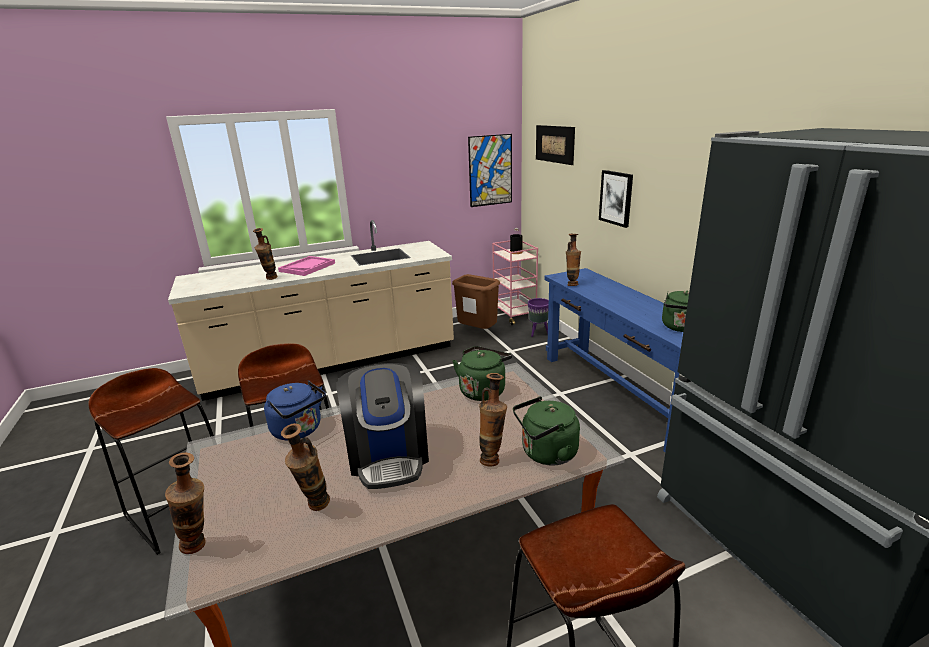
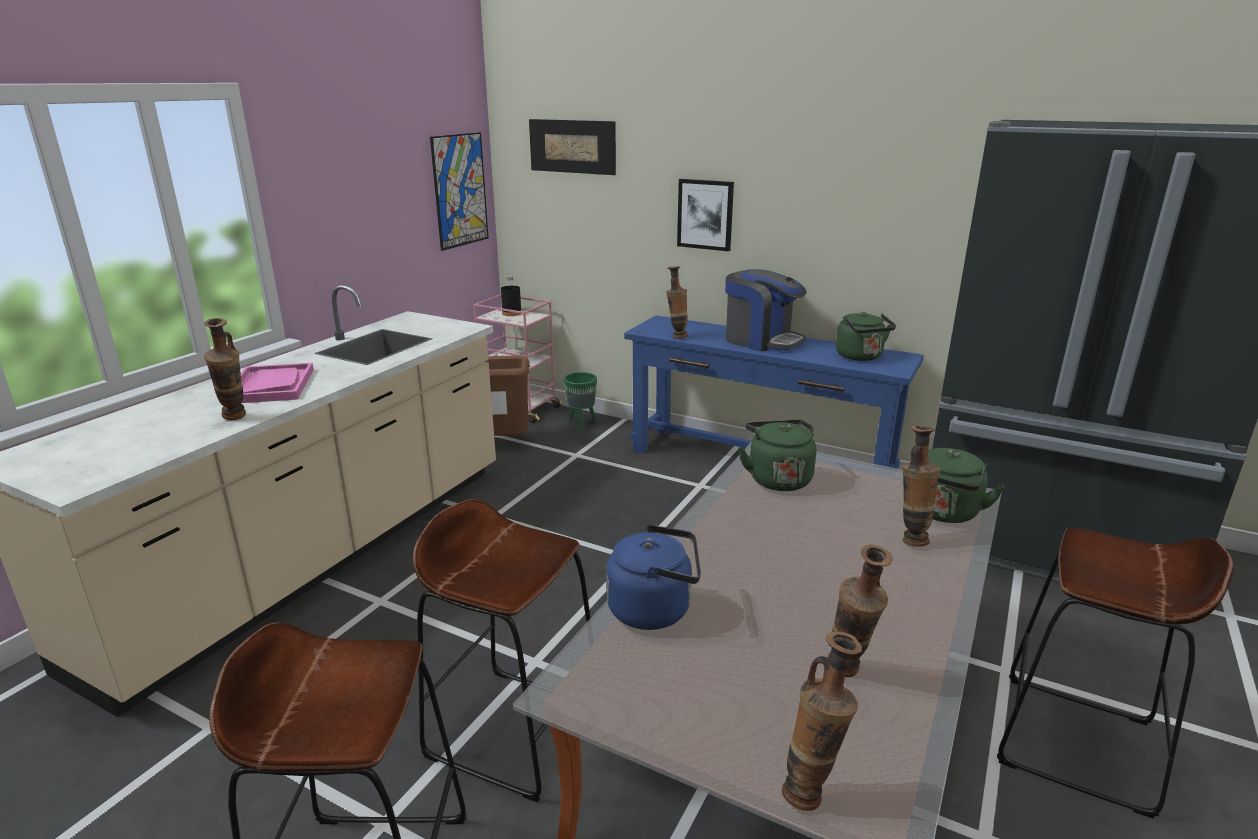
camera: 40 degrees left, 0 degrees up
coffee machine [336,363,429,489] -> coffee machine moved to [725,269,806,351]
purple planter [528,298,549,337] -> green planter [564,372,597,431]

